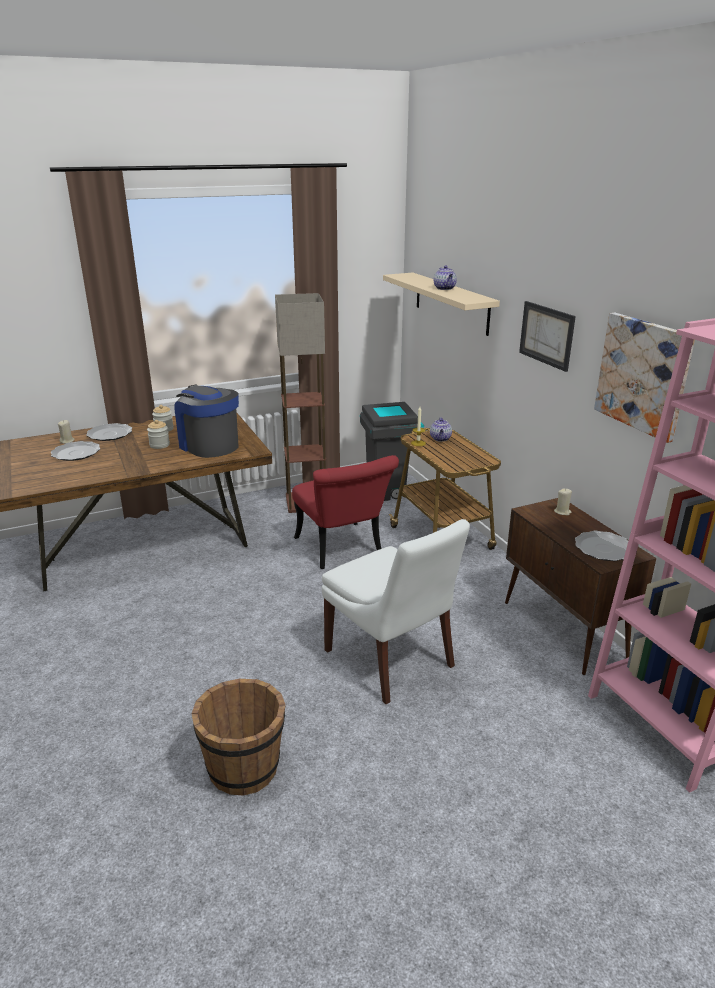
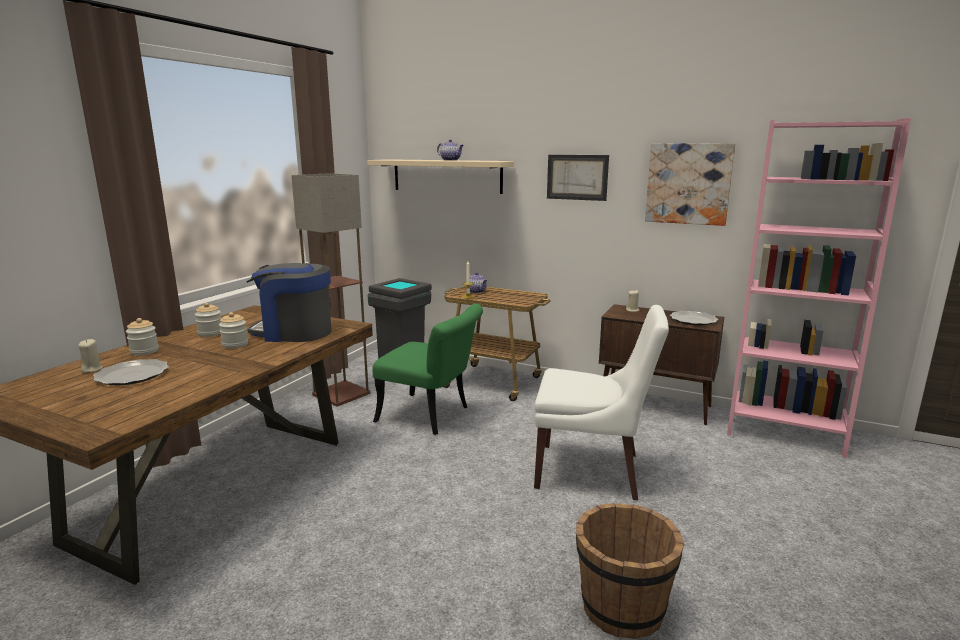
camera: 40 degrees left, 10 degrees down
plate [86,423,132,441] -> jar [126,318,159,355]
red chair [292,455,399,569] -> green chair [373,303,483,435]

